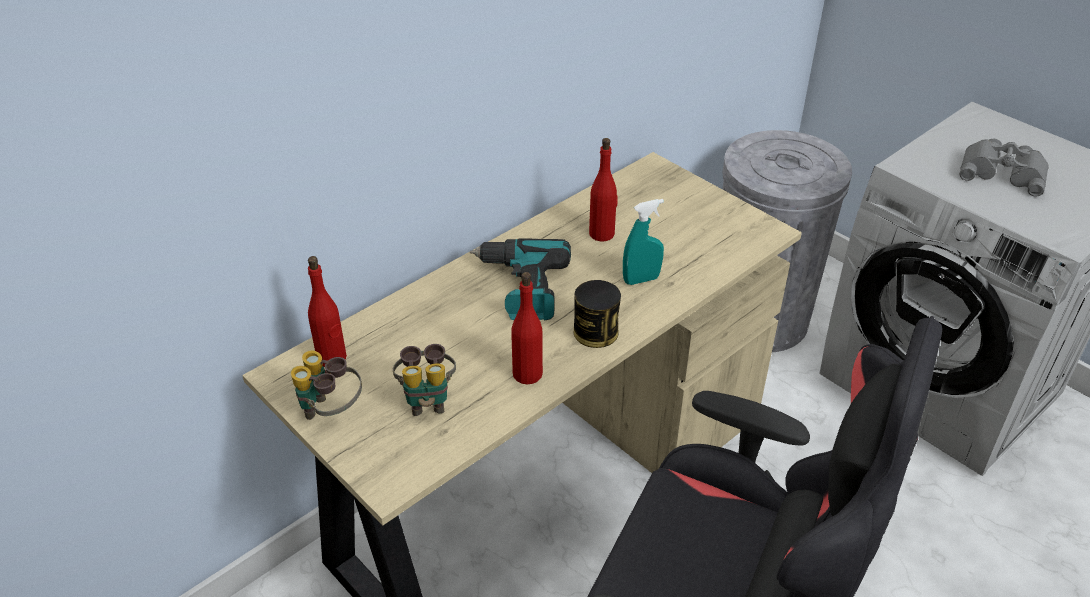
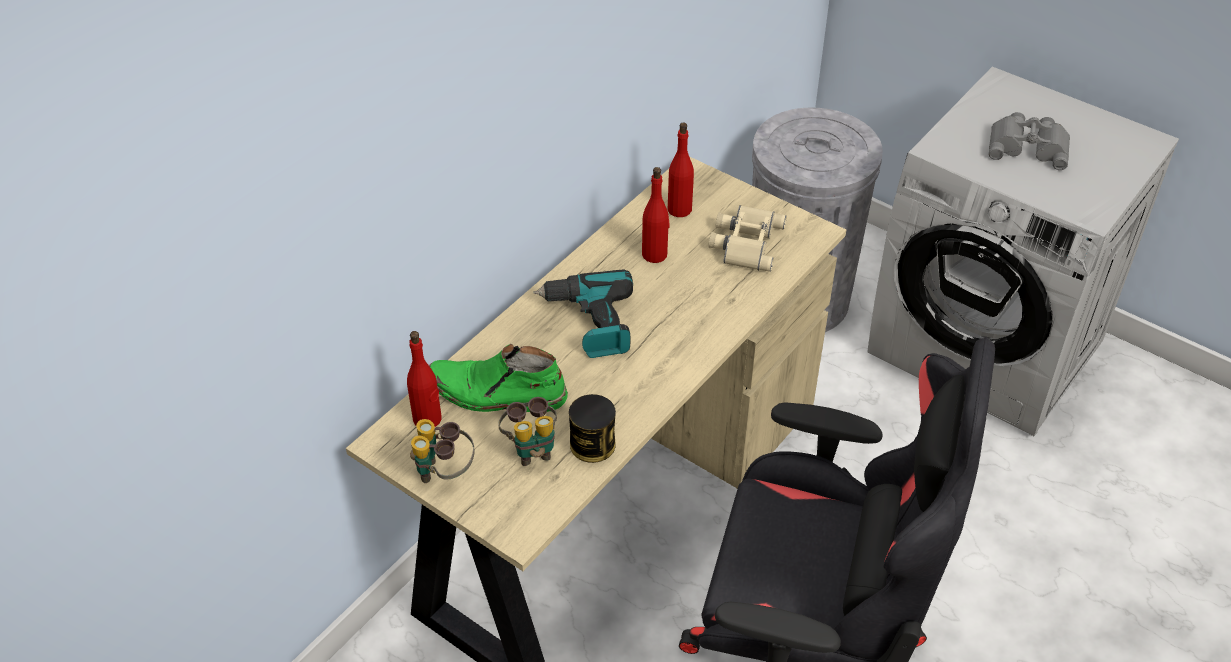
camera: 10 degrees left, 5 degrees up
red bottle [511,272,543,384] -> red bottle moved to [668,123,694,217]
can [574,280,621,348] -> can moved to [569,394,616,463]
turquoise spray bottle [623,199,664,285] -> none
none -> green boot [429,344,568,412]
none -> beige binoculars [708,205,787,272]

